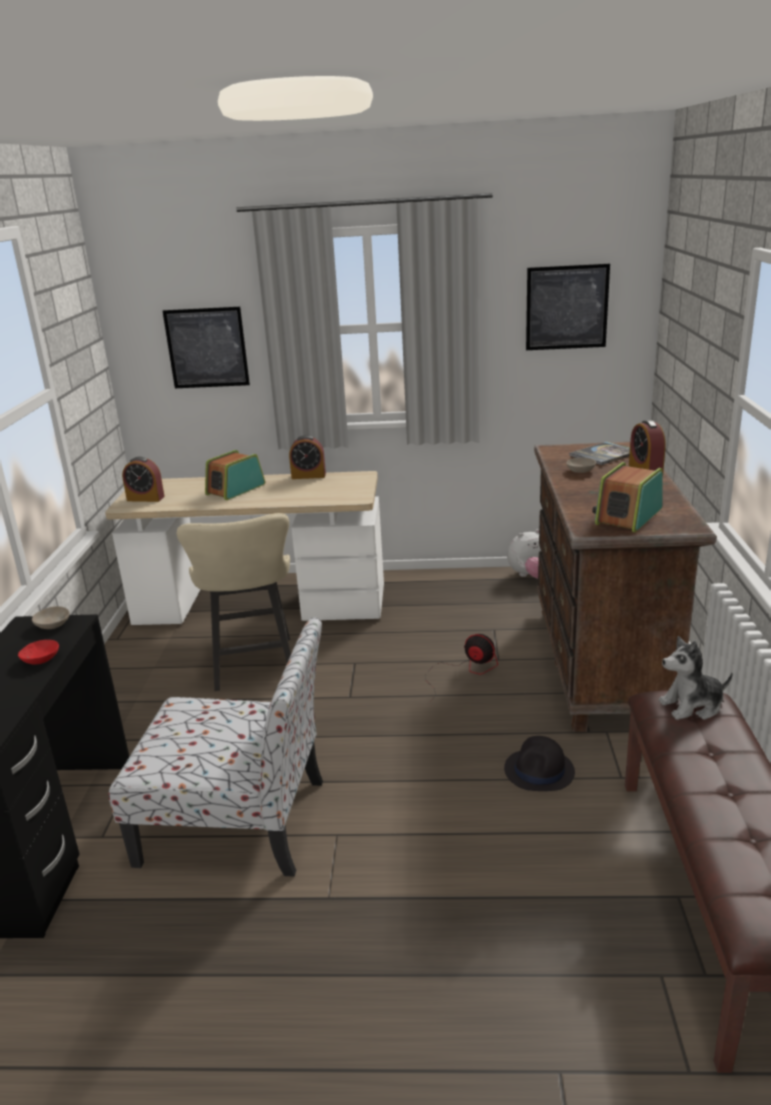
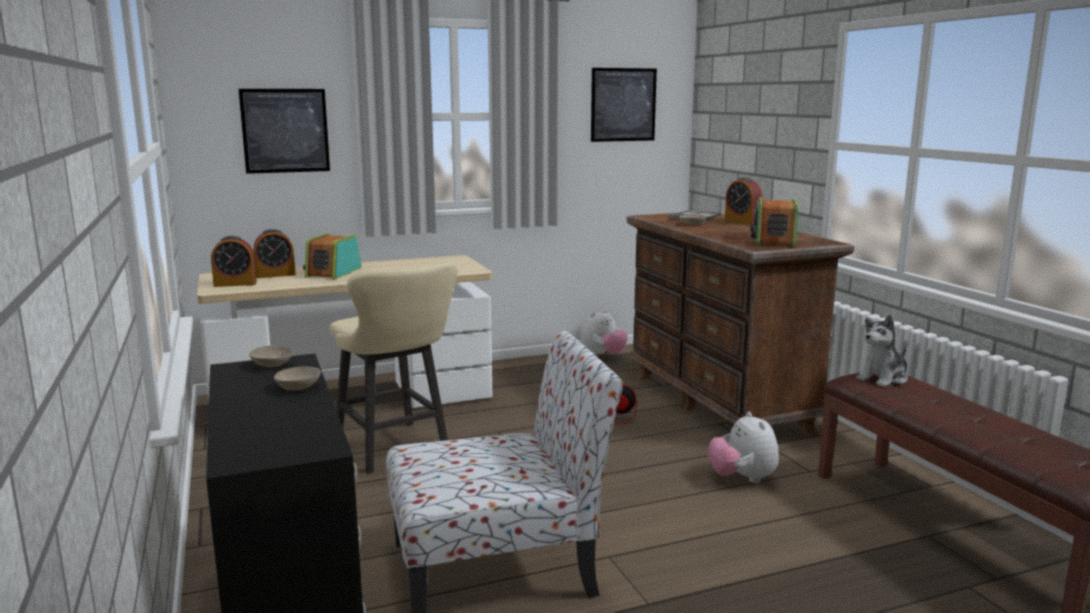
camera: 25 degrees left, 10 degrees down
red bowl [18,640,59,665] -> beige bowl [274,366,321,390]
alarm clock [289,435,326,479] -> alarm clock moved to [254,229,296,278]
black hat [504,736,575,791] -> plush toy [708,411,779,483]

